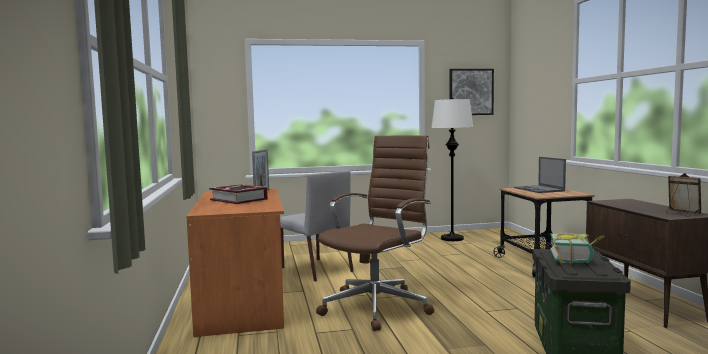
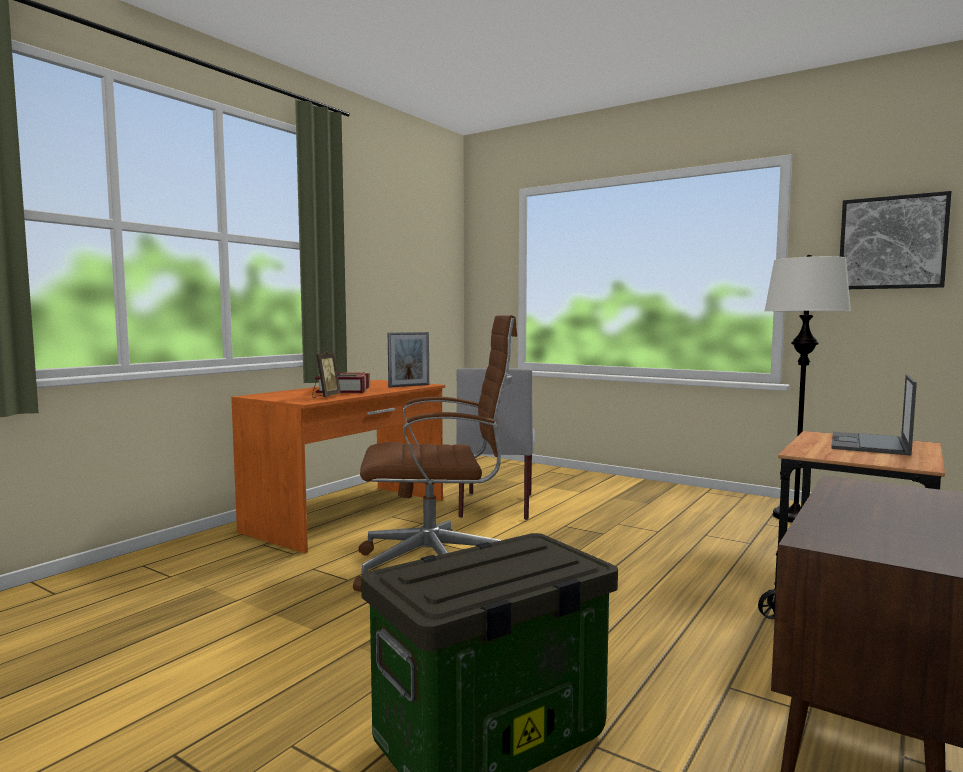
camera: 45 degrees right, 0 degrees up
book [550,232,605,264] -> none
picture frame [667,173,701,216] -> picture frame moved to [312,349,341,398]

